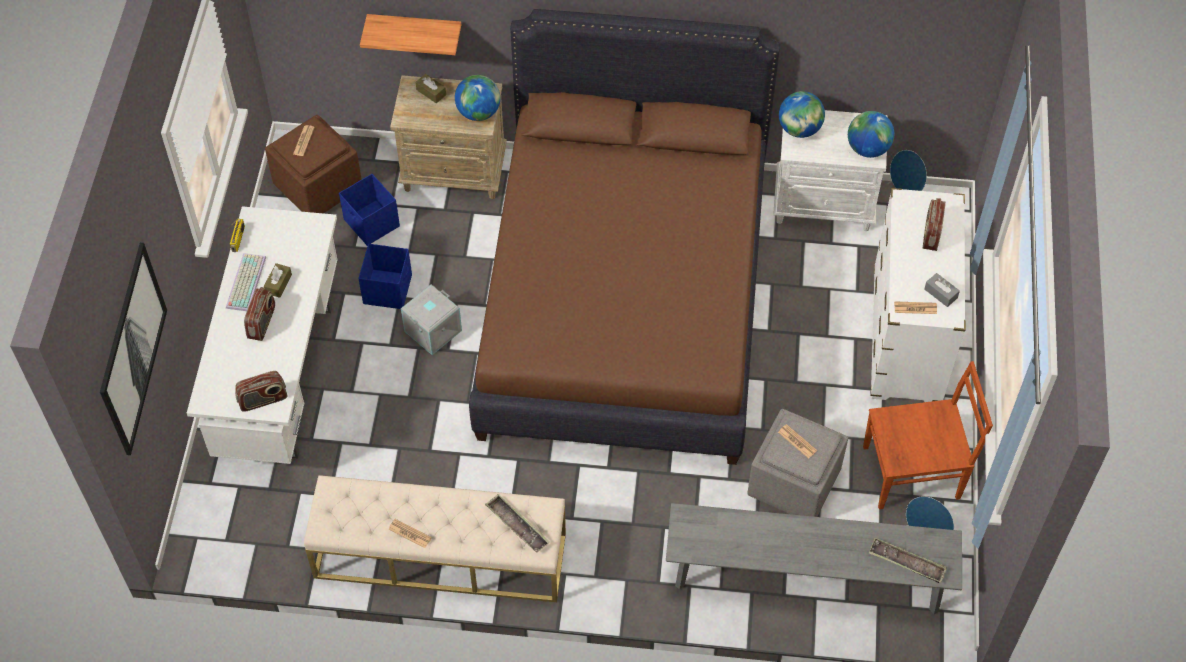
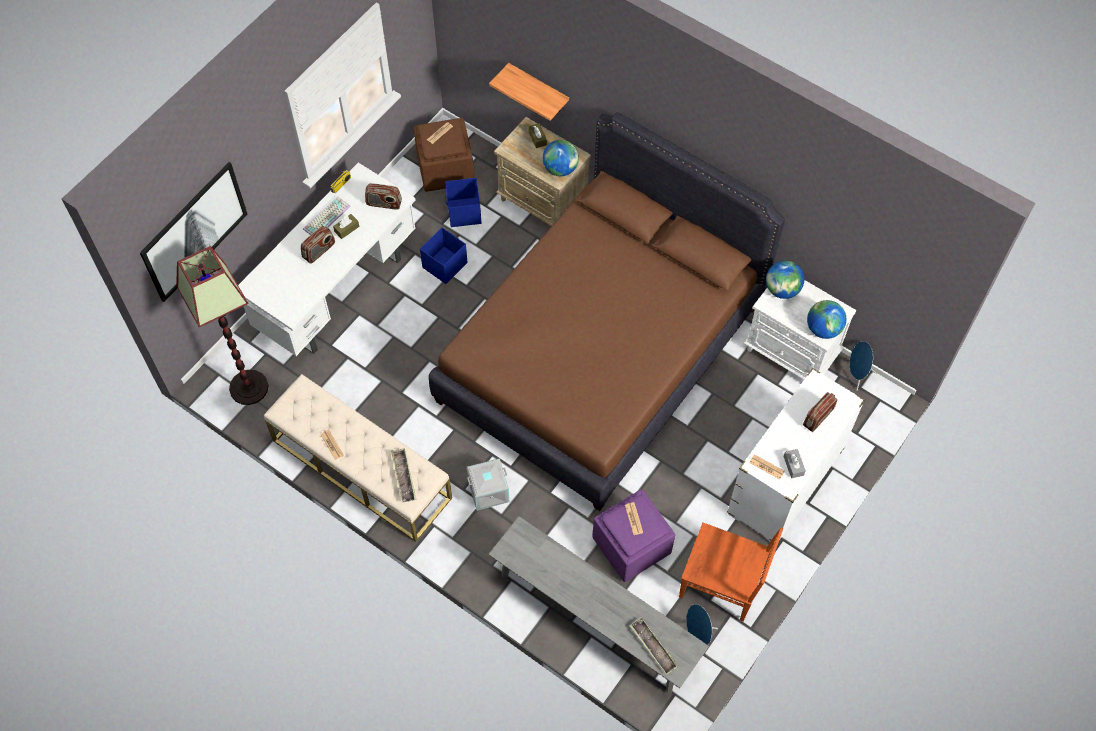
camera: 30 degrees right, 5 degrees up
radio [235,371,287,412] -> radio moved to [365,183,402,210]
grey storage box [401,284,462,355] -> grey storage box moved to [467,458,509,511]
grey ottoman [747,409,848,517] -> purple ottoman [592,489,675,582]
none -> floor lamp [176,246,269,405]

